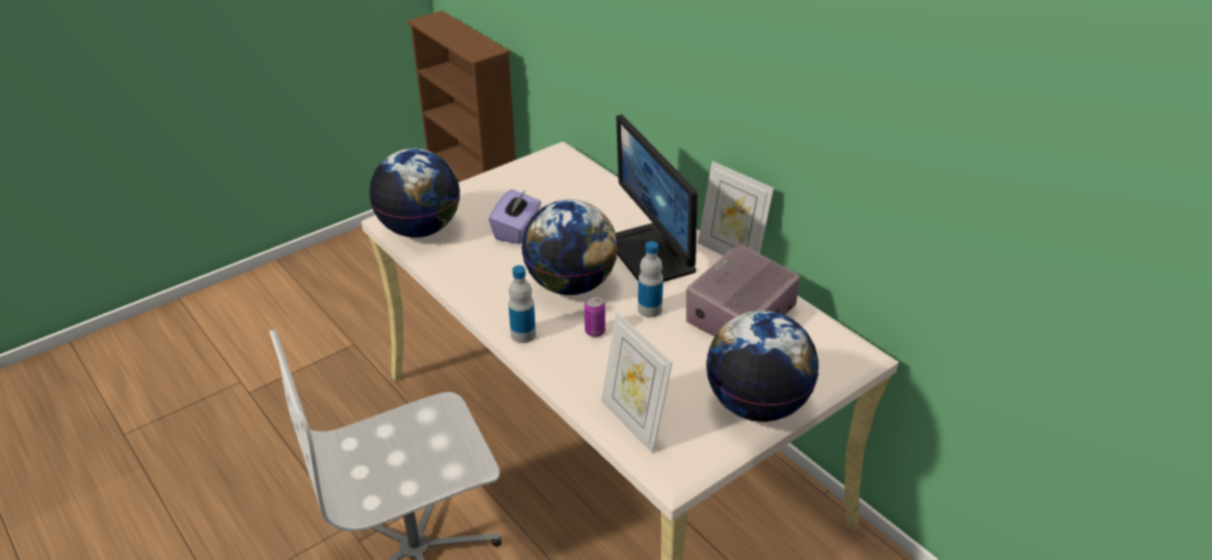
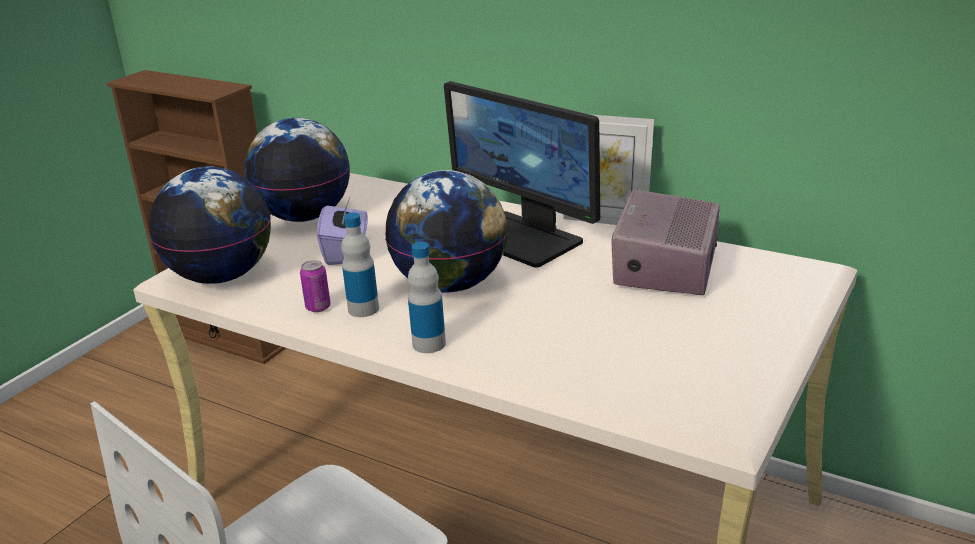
camera: 20 degrees left, 10 degrees down
can [584,296,605,337] -> can moved to [300,260,331,312]
picture frame [601,312,672,454] -> none
bottle [638,241,663,318] -> bottle moved to [341,213,379,317]
globe [706,310,819,422] -> globe moved to [244,118,350,222]

